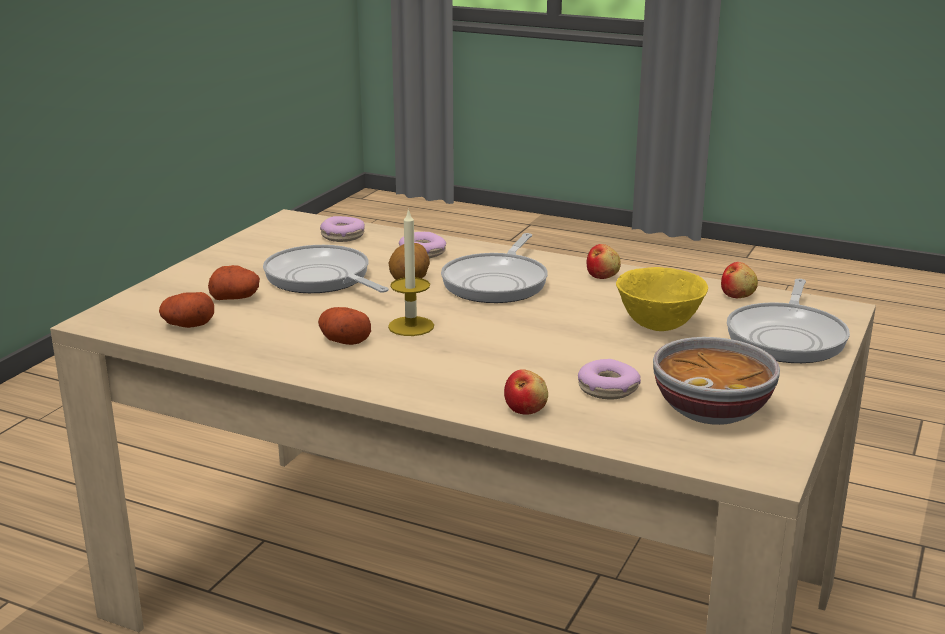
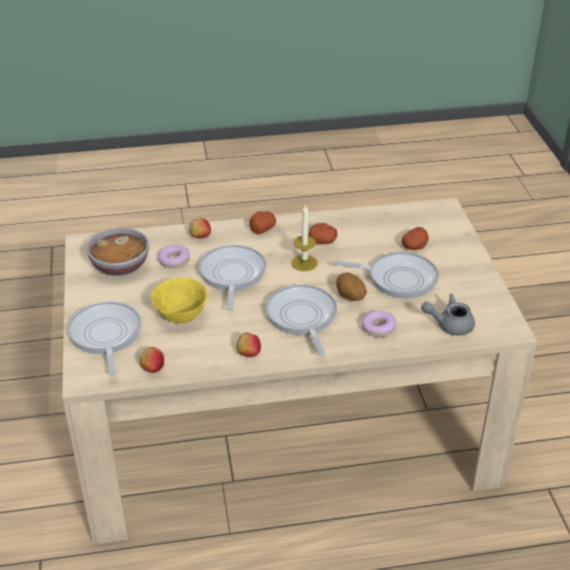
camera: 145 degrees right, 15 degrees up
potato [159,292,214,328] -> potato moved to [249,211,276,234]
donut [320,216,365,242] -> grey teapot [421,294,475,336]
none -> frying pan [199,245,266,310]

